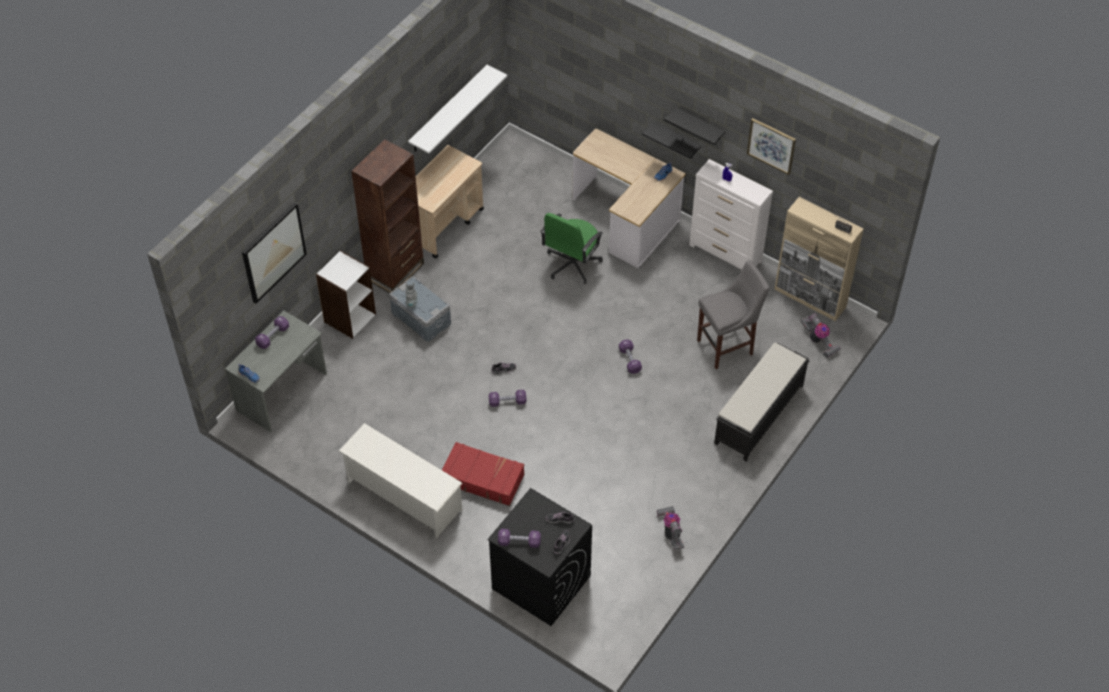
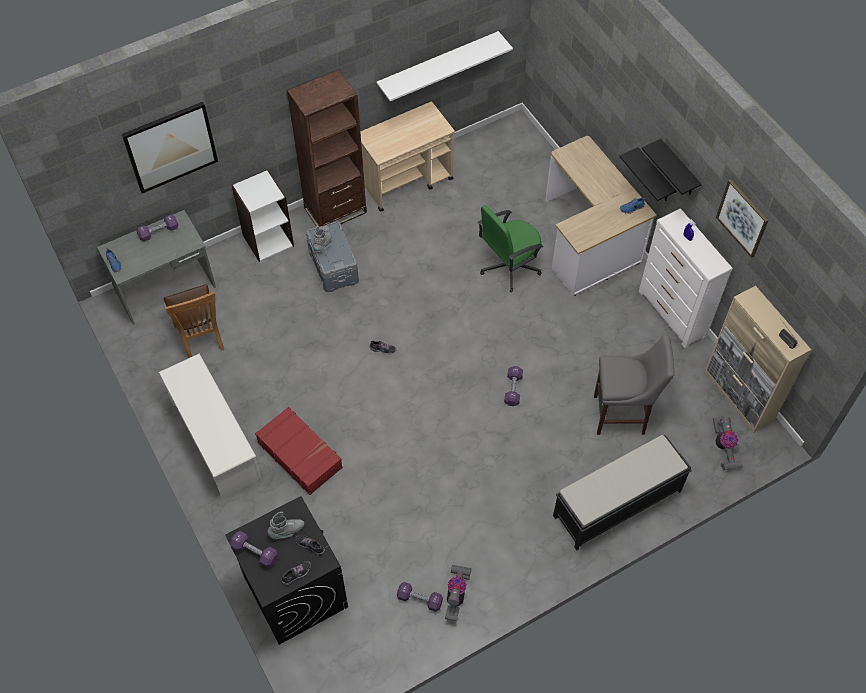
camera: 25 degrees right, 5 degrees up
purple dumbbell [489,390,527,407] -> purple dumbbell moved to [397,582,443,612]
none -> brown chair [163,284,224,358]
none -> grey boot [267,512,304,540]

